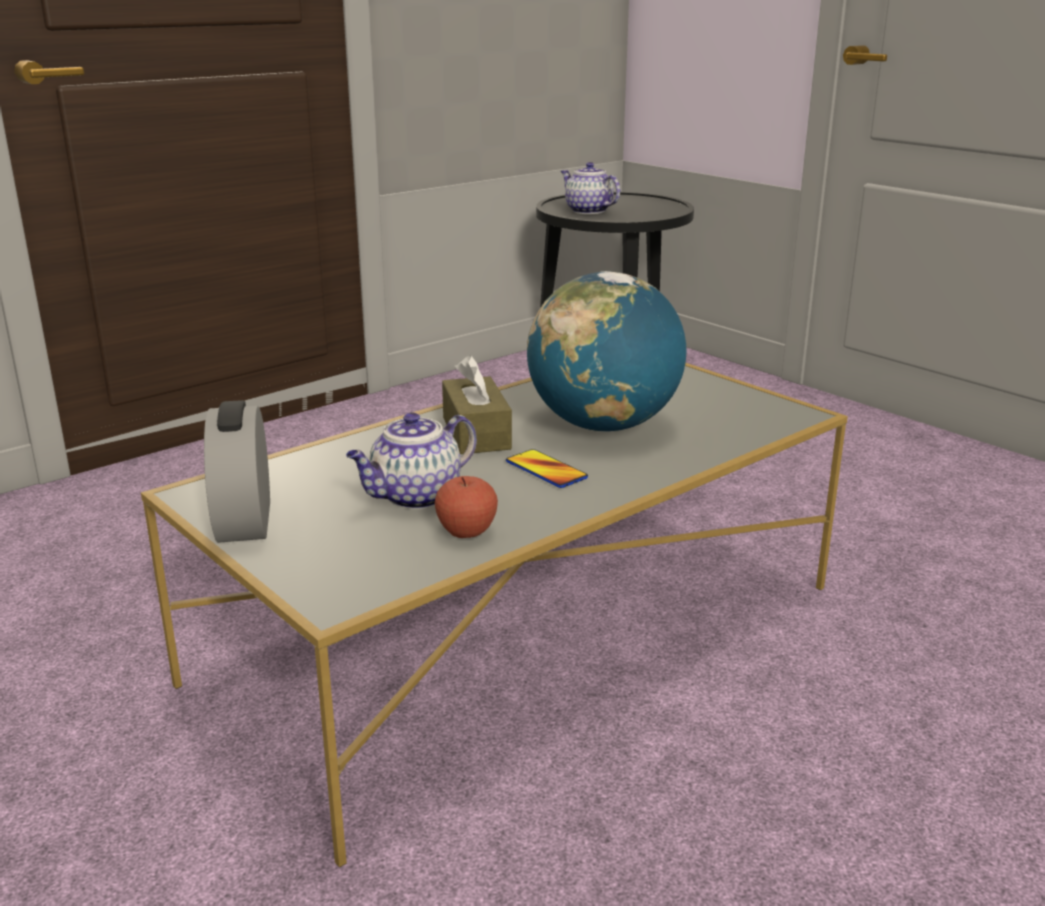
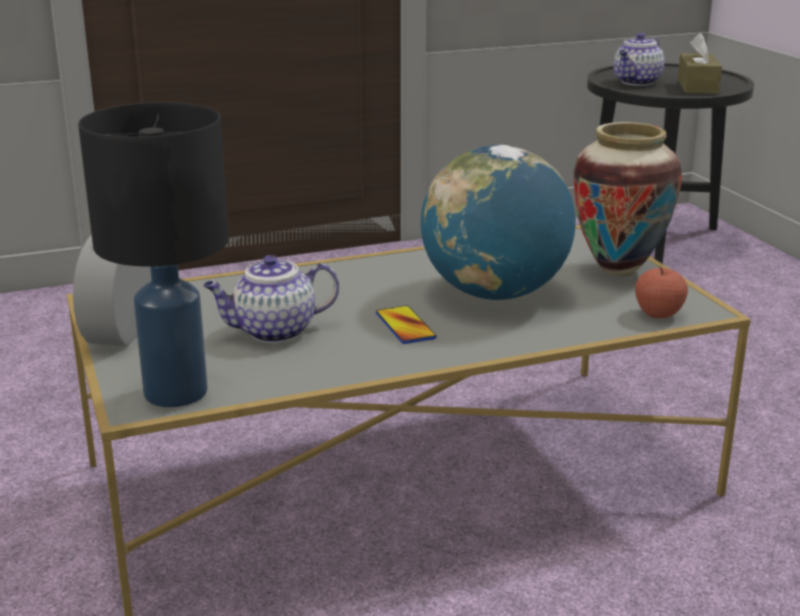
camera: 20 degrees right, 0 degrees up
apple [435,476,498,538] -> apple moved to [635,267,688,318]
brown tissue box [442,355,512,454] -> brown tissue box moved to [678,33,722,94]
teapot [561,162,620,214] -> teapot turned 120 degrees counterclockwise [613,33,665,86]
none -> black table lamp [78,102,229,407]
none -> vase [574,122,682,276]

